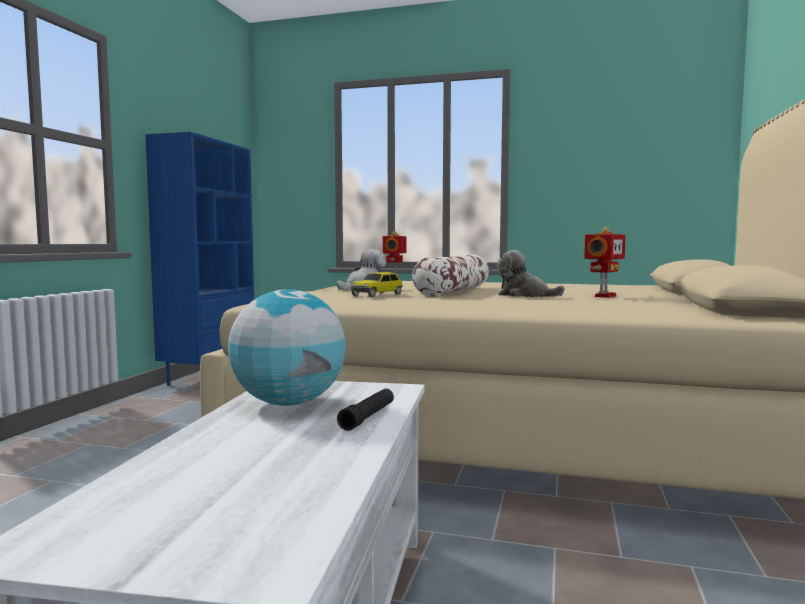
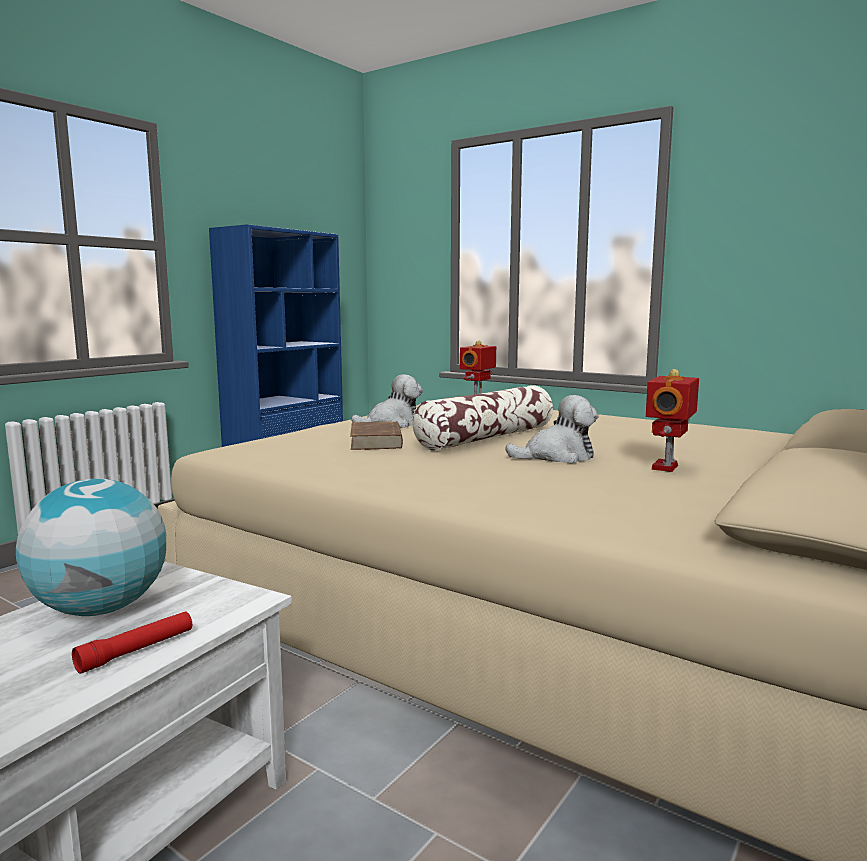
camera: 20 degrees right, 5 degrees up
black flashlight [337,389,394,431] -> red flashlight [72,611,192,674]
toy car [351,272,403,297] -> brown book [350,421,403,450]
plush toy [497,250,565,297] -> plush toy turned 120 degrees clockwise [506,395,599,464]
toy robot [584,227,626,298] -> toy robot turned 150 degrees clockwise [646,369,699,472]

